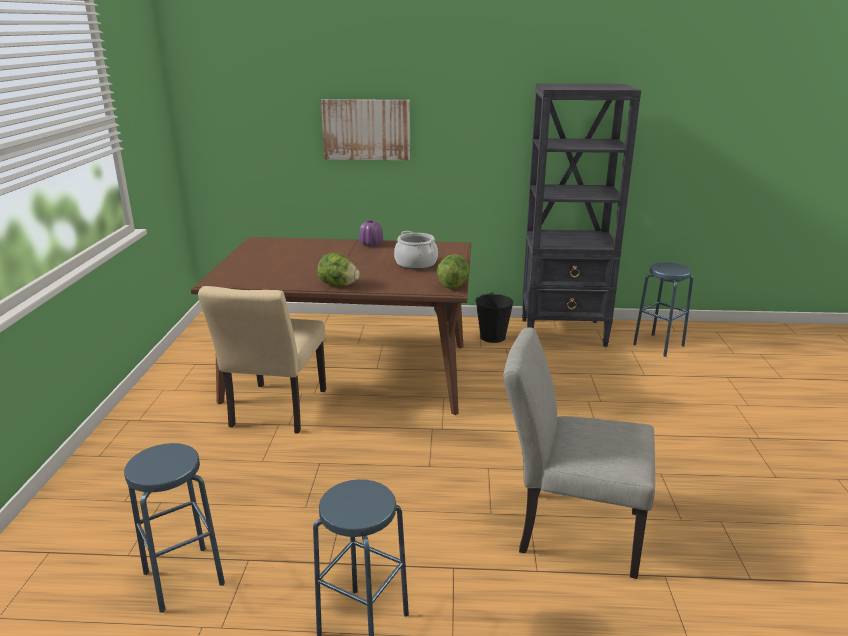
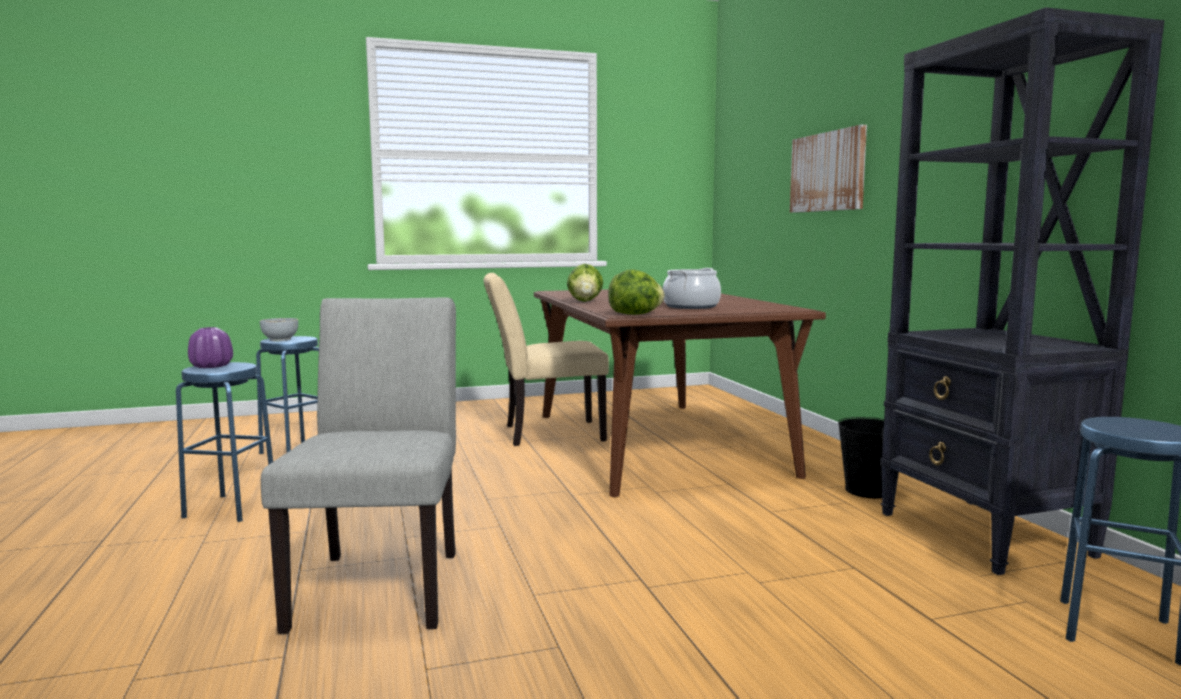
camera: 70 degrees right, 15 degrees down
purple vase [359,220,383,246] -> purple vase moved to [188,327,233,368]
none -> bowl [260,318,298,341]

